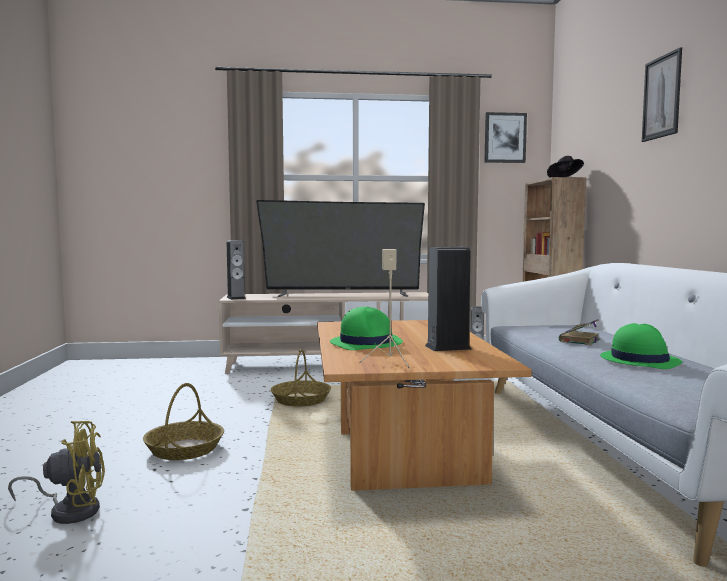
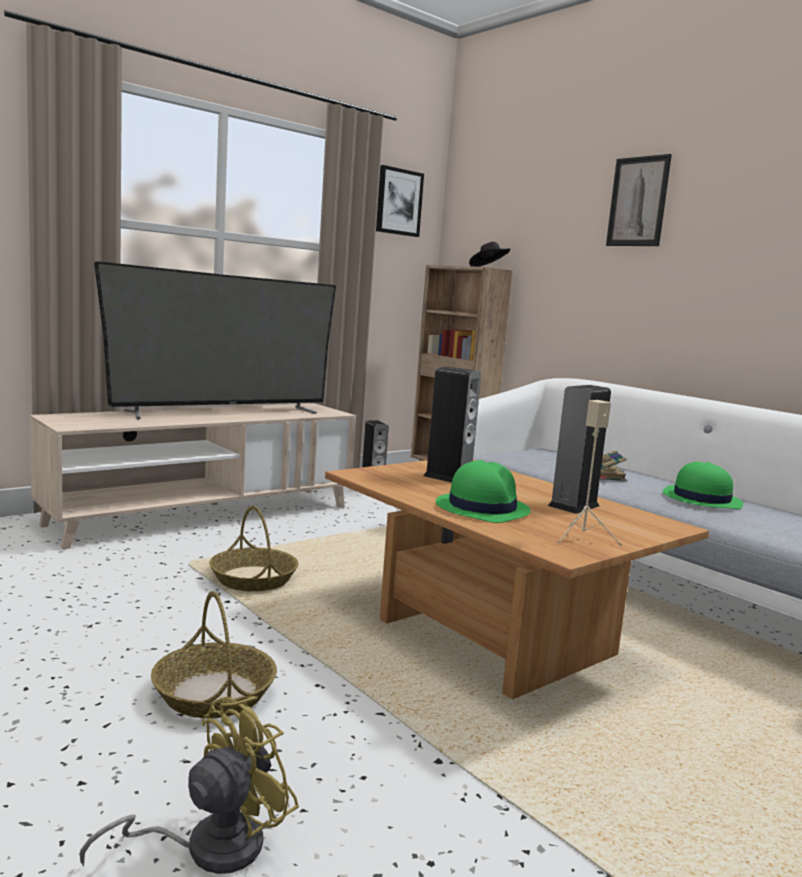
camera: 35 degrees left, 5 degrees up
speaker [227,240,246,300] -> speaker moved to [423,367,481,483]

